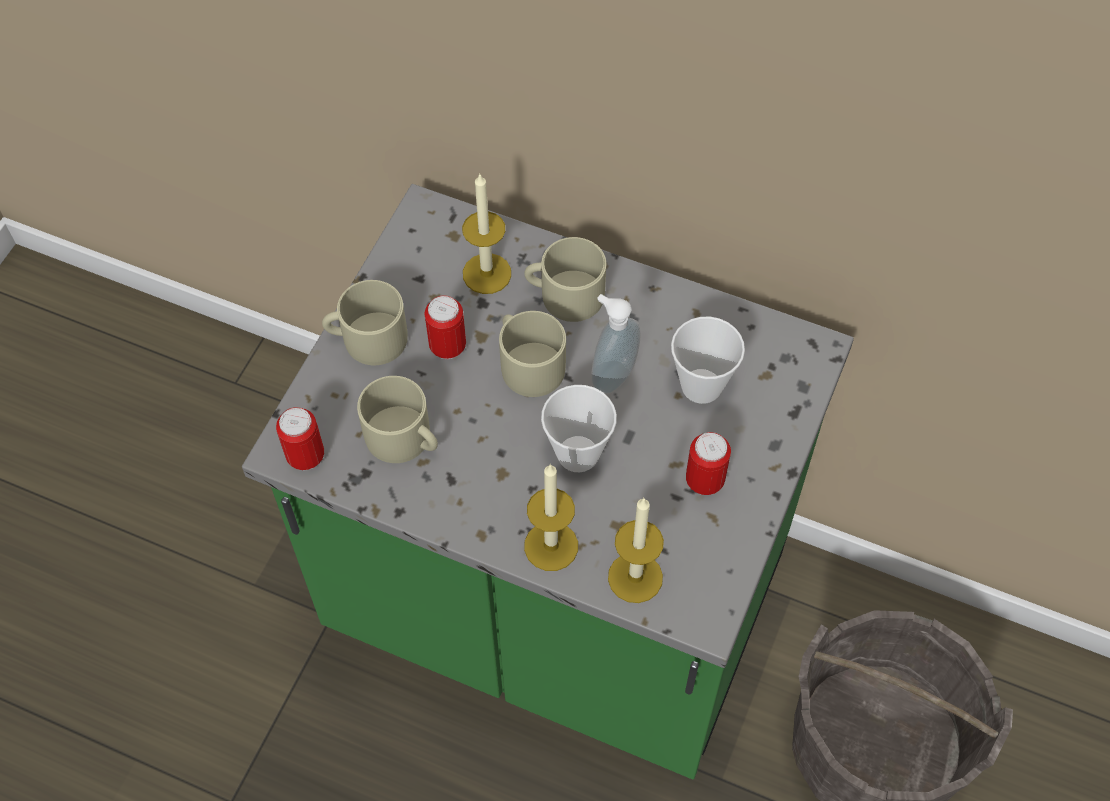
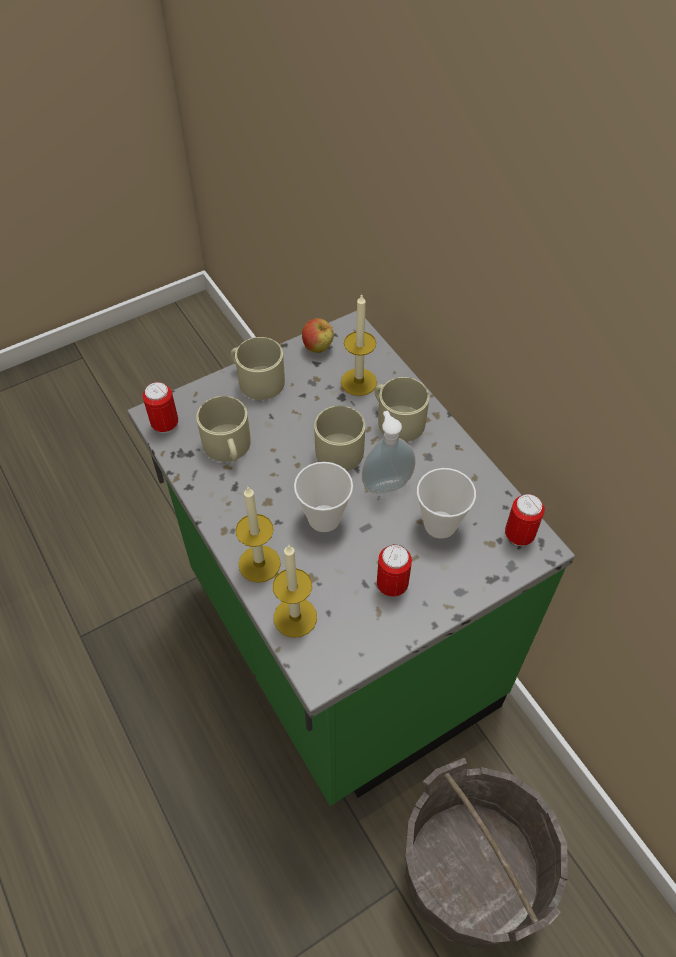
camera: 35 degrees right, 5 degrees down
can [425,295,466,359] -> can moved to [505,494,545,546]
none -> apple [302,318,334,353]

